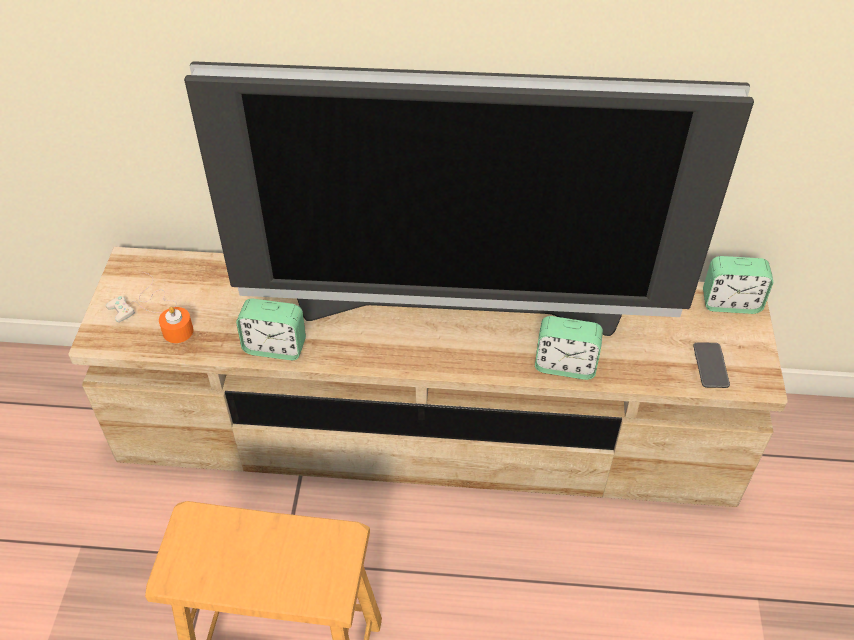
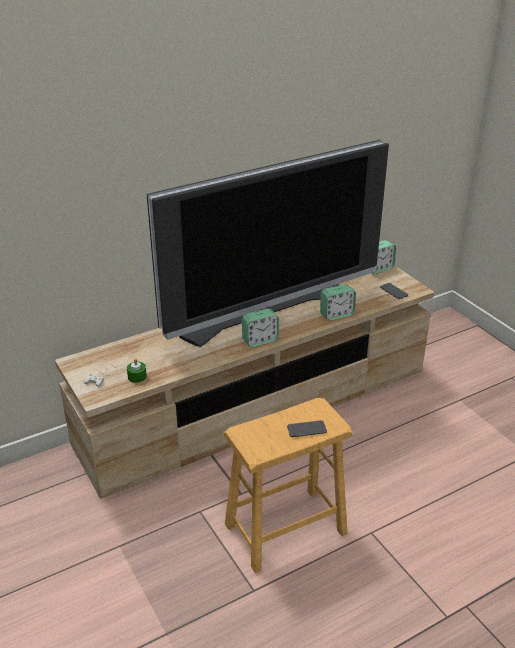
camera: 35 degrees left, 15 degrees down
orange candle [159,307,194,343] -> green candle [127,359,147,383]
alarm clock [236,298,306,360] -> alarm clock moved to [242,308,279,347]
none -> phone [287,420,327,437]

